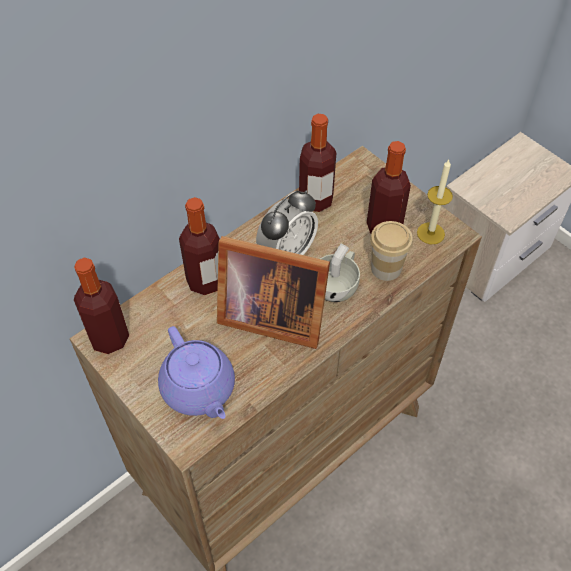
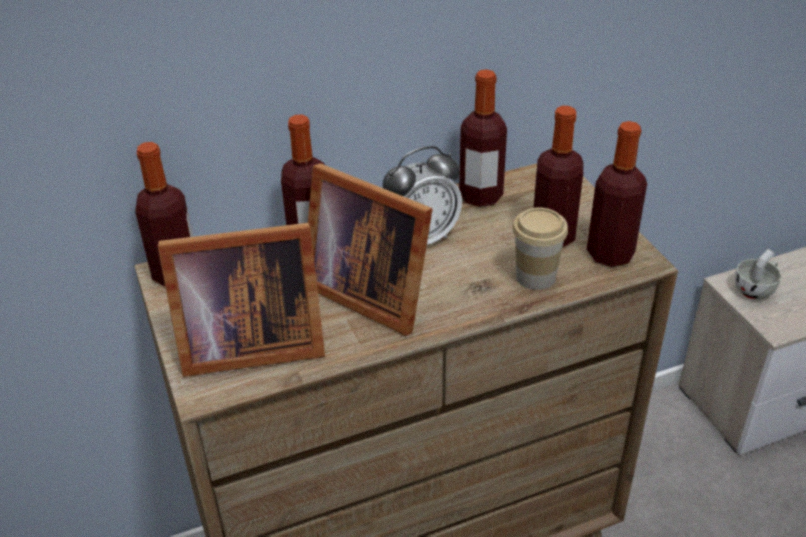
camera: 20 degrees right, 15 degrees down
purple teapot [158,326,235,419] -> picture frame [158,223,325,377]
white cup [320,244,360,302] -> white cup moved to [735,249,781,300]
candle [417,160,453,244] -> bottle [587,121,647,267]

